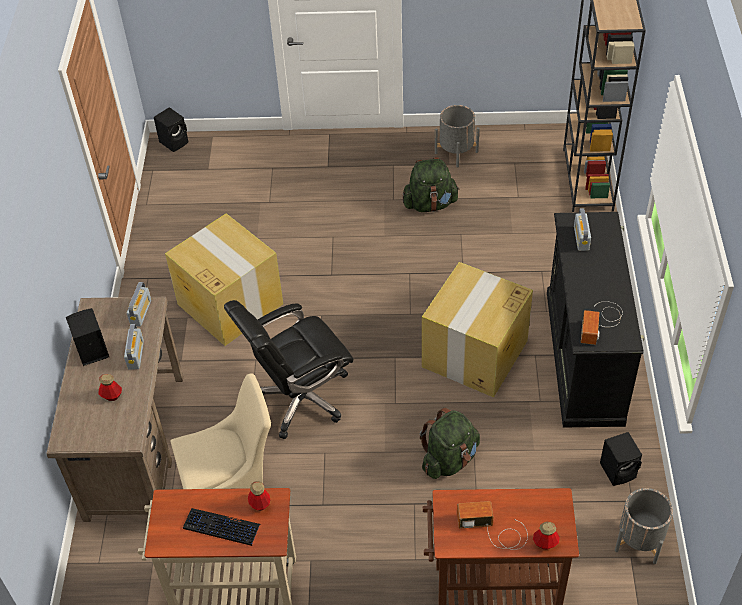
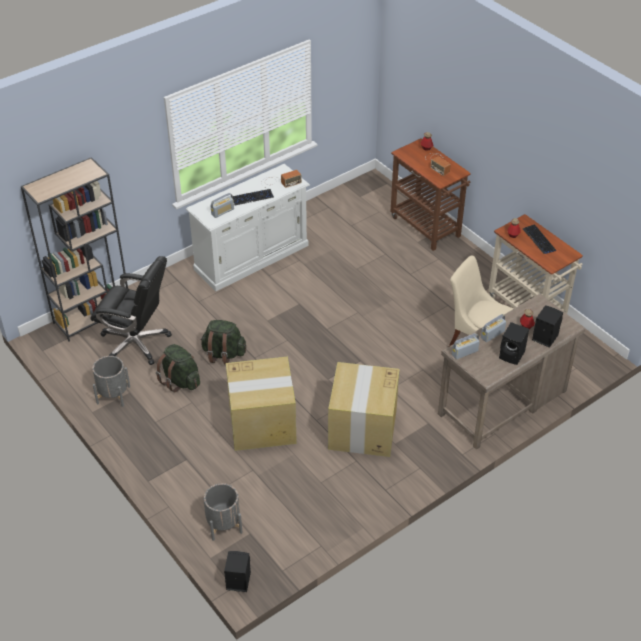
camera: 130 degrees left, 5 degrees down
black office chair [224,300,354,439] -> black office chair moved to [90,256,172,365]
green backpack [419,408,480,479] -> green backpack moved to [201,320,246,365]
cardboard box [422,262,533,397] -> cardboard box moved to [226,357,297,451]
black cabinet [547,212,644,428] -> white cabinet [186,164,310,291]
black speaker [600,432,642,486] -> black speaker moved to [532,305,563,348]
grey planter [615,488,673,564] -> grey planter moved to [203,483,242,541]
none -> keyboard [233,189,274,205]

